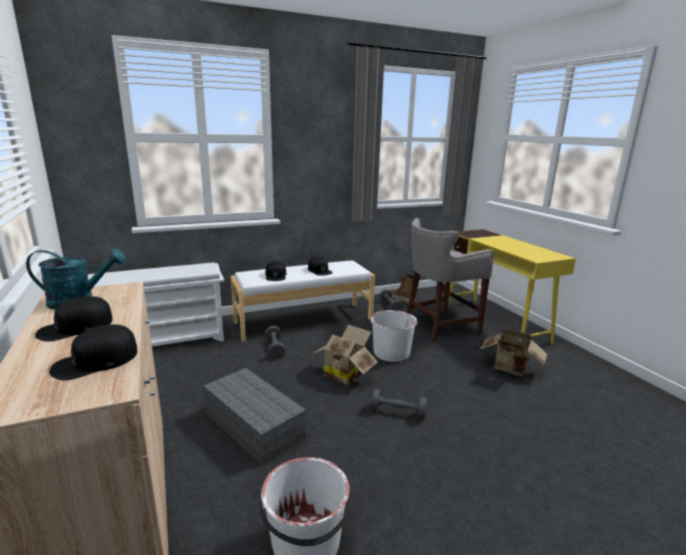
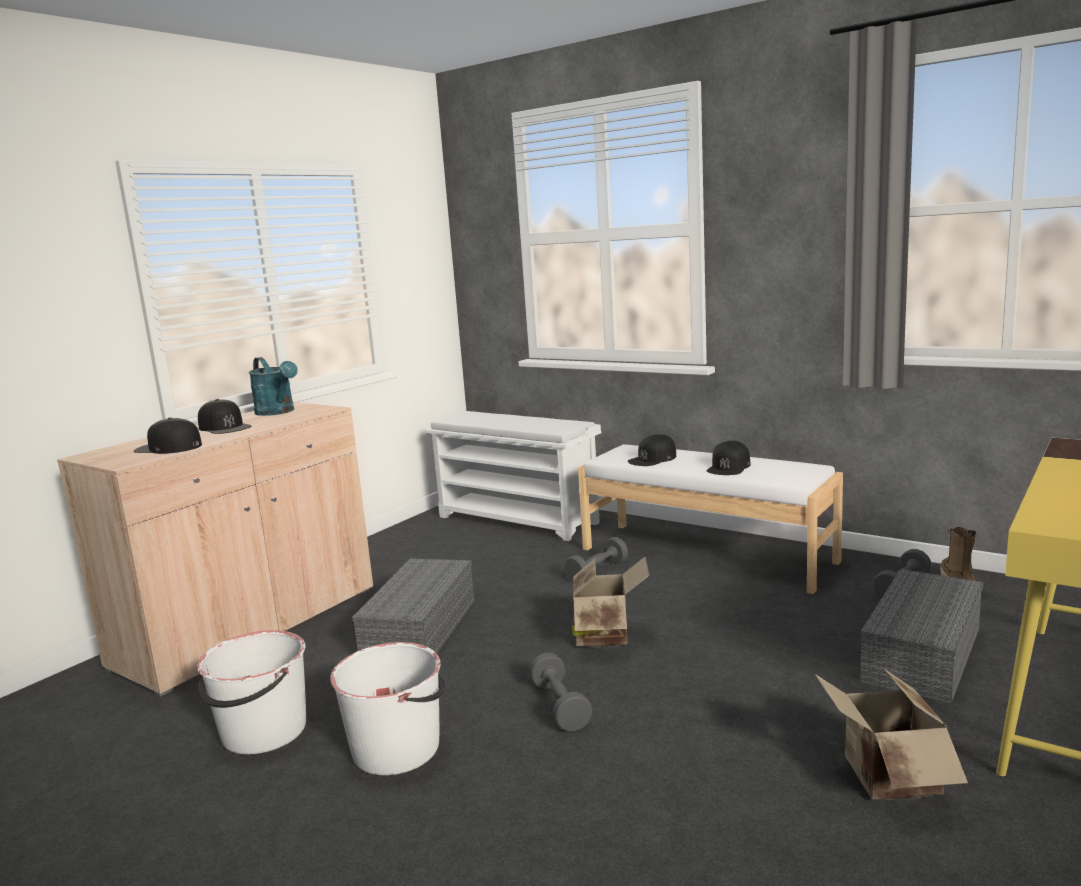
camera: 60 degrees right, 5 degrees down
black cap [35,296,113,342] -> black cap turned 150 degrees counterclockwise [198,399,251,434]
white bucket [369,310,418,362] -> white bucket moved to [330,642,445,775]
grey stool [406,218,494,342] -> grey storage box [860,569,983,703]

